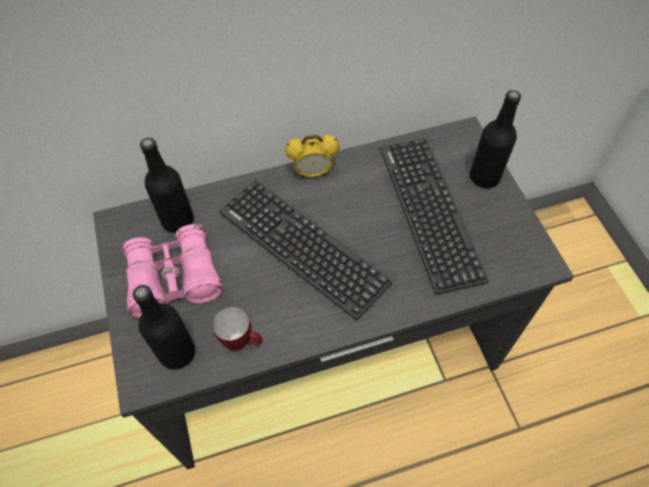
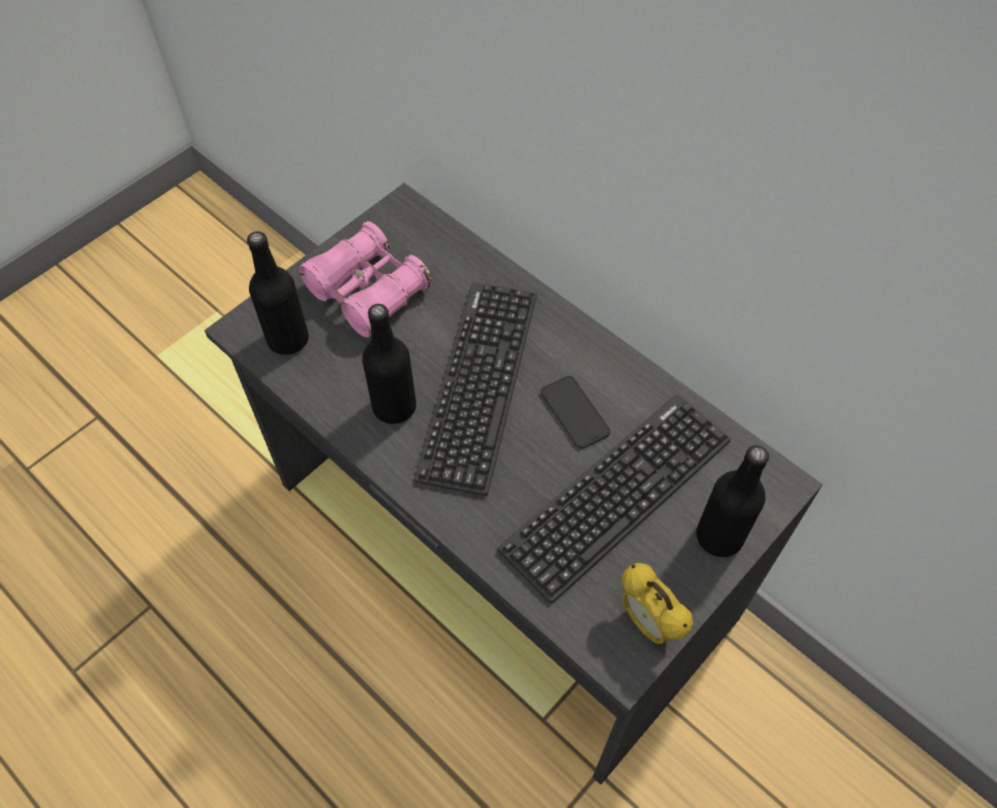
camera: 60 degrees right, 0 degrees up
black bottle [140,138,194,233] -> black bottle moved to [362,304,416,424]
mug [212,307,262,350] -> none
alarm clock [285,135,339,178] -> alarm clock moved to [621,563,693,644]
none -> phone [541,376,610,449]

